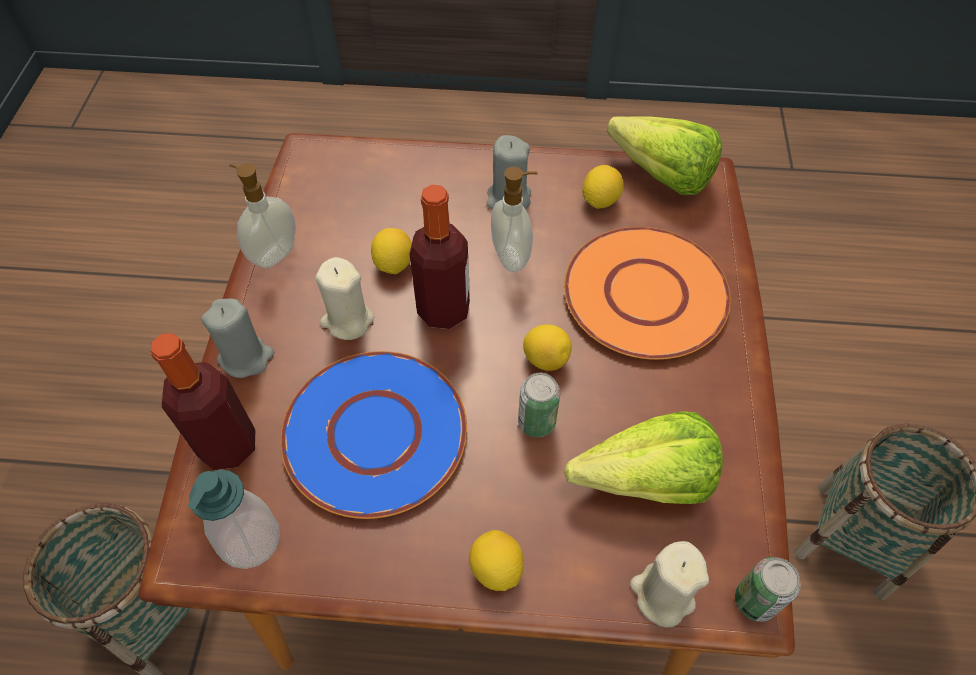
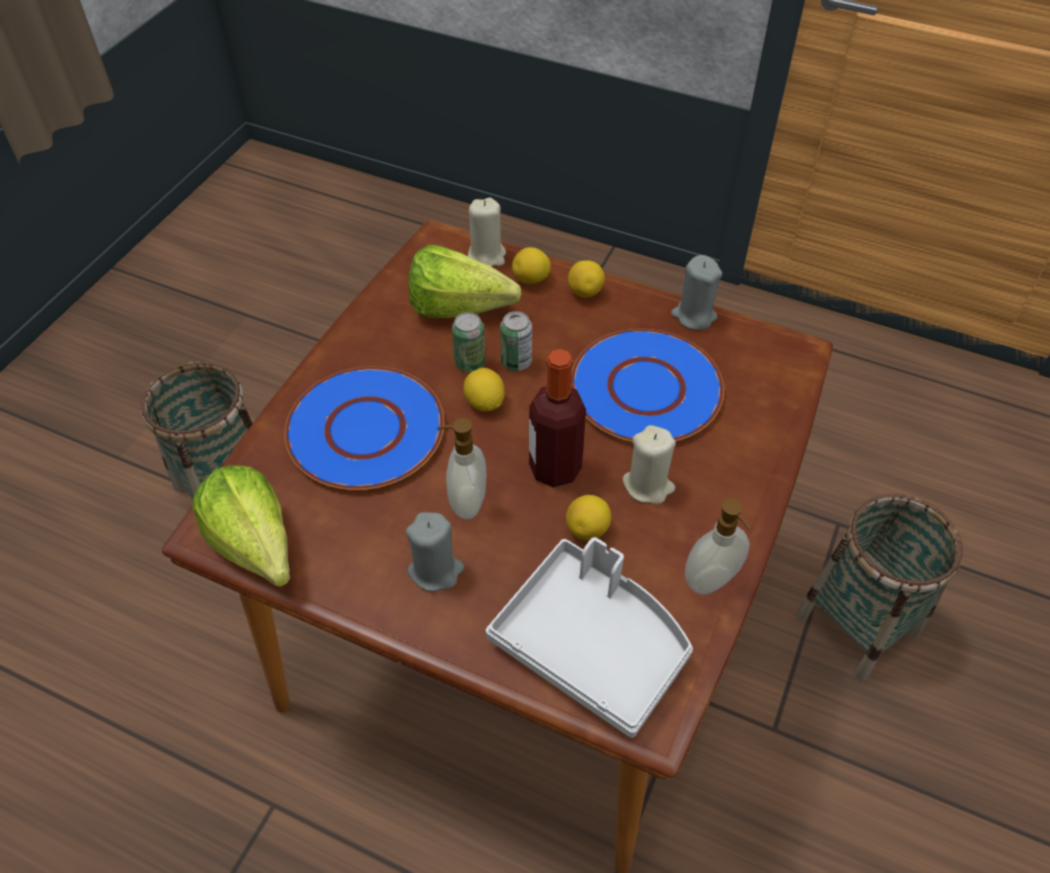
camera: 160 degrees left, 5 degrees down
bottle [151,333,255,470] -> none
soap dispenser [188,470,280,569] -> none
grey candle [201,299,274,378] -> grey candle moved to [671,255,722,330]
orange plate [564,227,731,360] -> blue plate [285,366,444,490]
lemon [582,165,624,209] -> lemon moved to [512,247,551,284]
can [735,557,801,622] -> can moved to [452,312,486,372]
none -> grey tray [486,537,693,738]

